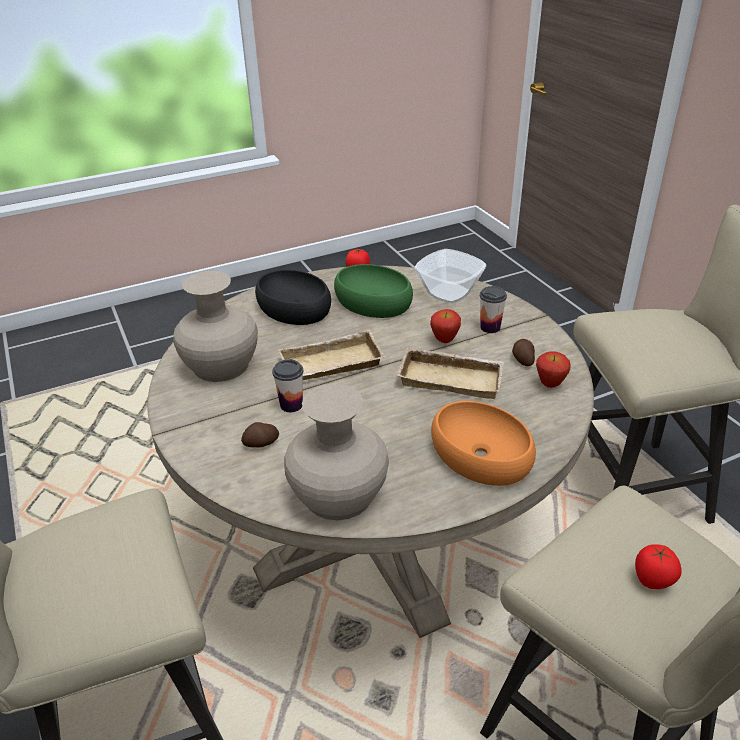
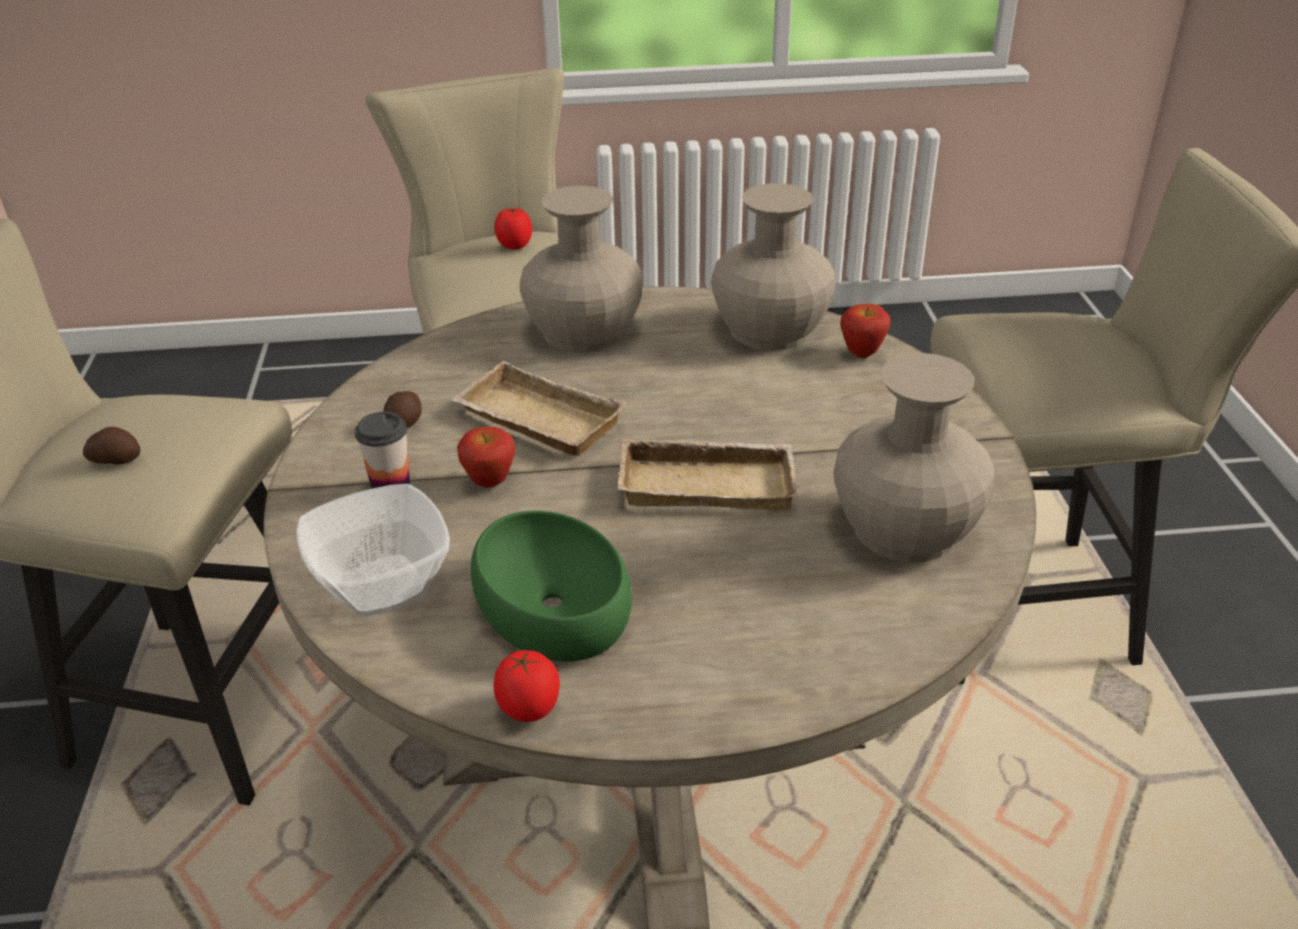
camera: 160 degrees left, 0 degrees up
potato [241,422,279,448] -> potato moved to [83,427,140,465]
black bowl [255,270,331,325] -> none
cup [272,359,303,412] -> none
orange bowl [431,401,536,486] -> beige vase [520,186,643,352]
apple [536,351,571,388] -> apple moved to [840,304,890,358]

